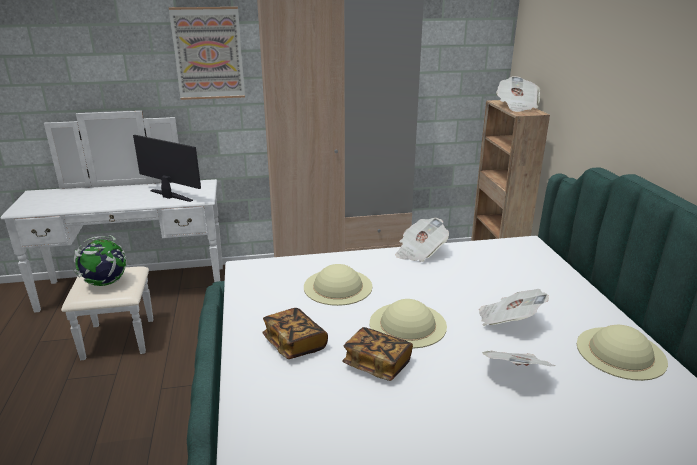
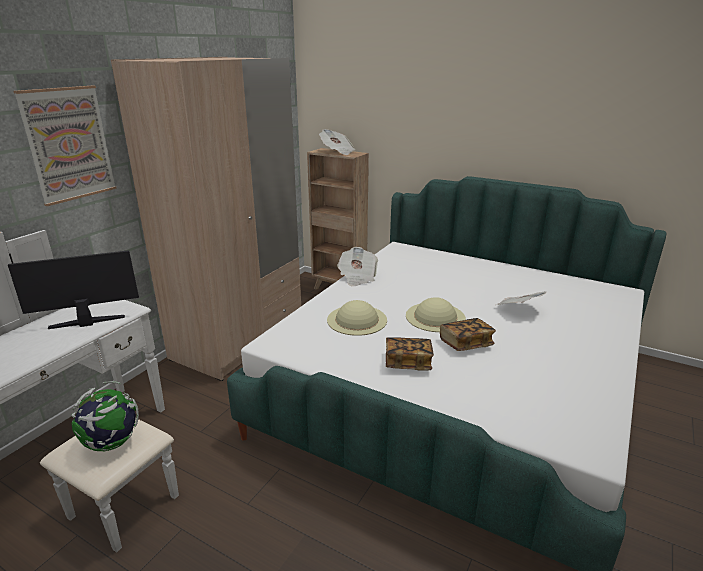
camera: 50 degrees left, 0 degrees up
newspaper [479,289,549,326] -> none
beige hat [577,325,668,381] -> none

